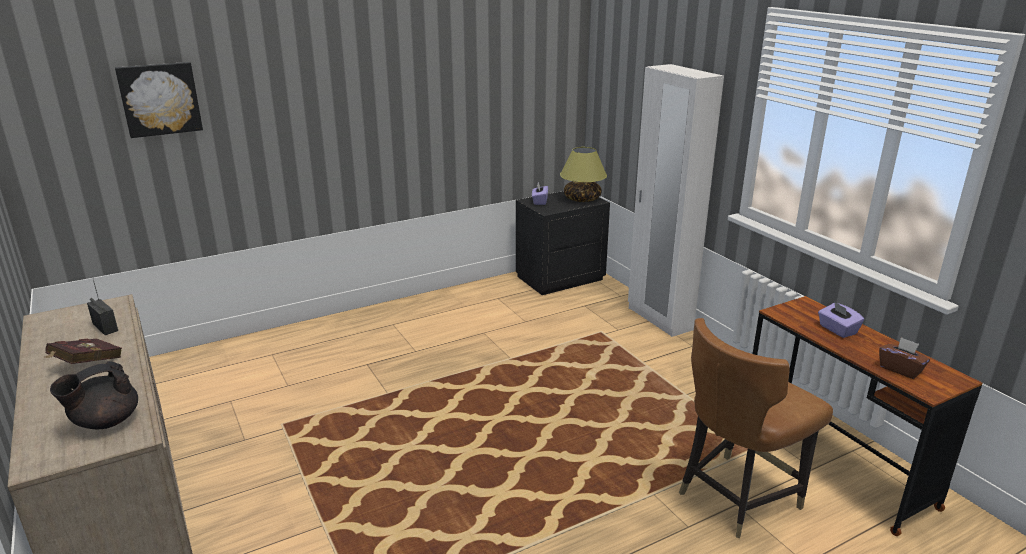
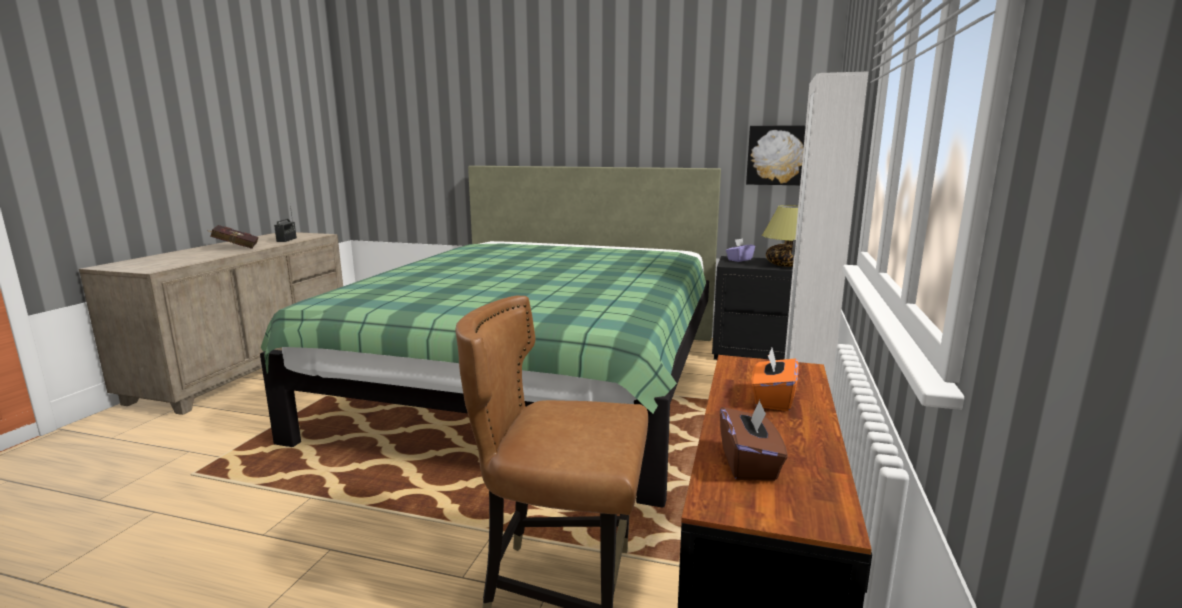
camera: 45 degrees right, 10 degrees down
black teapot [50,361,138,429] -> none
picture [115,62,203,138] -> picture moved to [746,125,806,185]
purple tissue box [818,301,864,338] -> orange tissue box [751,348,799,411]
none -> green bed [260,166,721,508]

